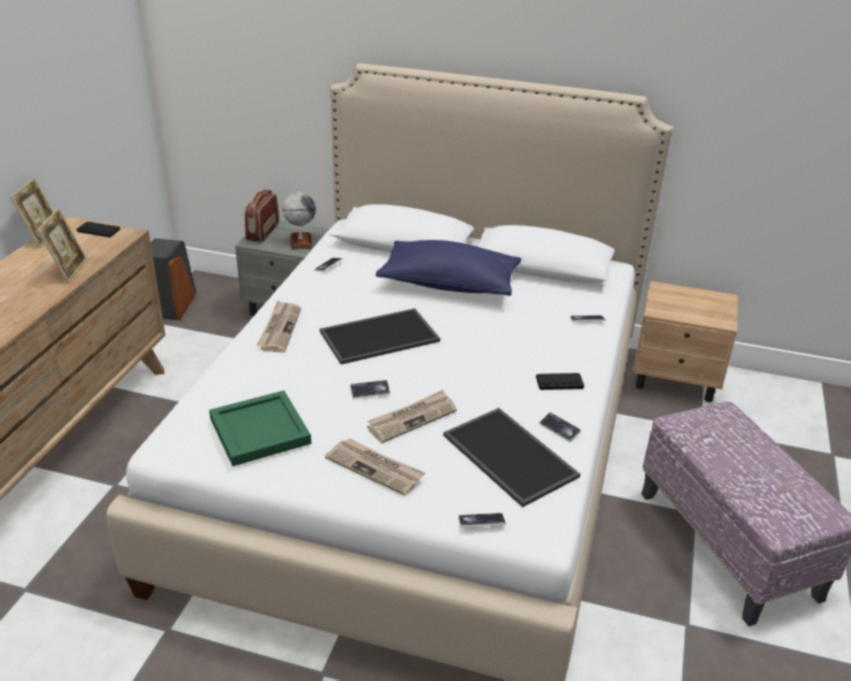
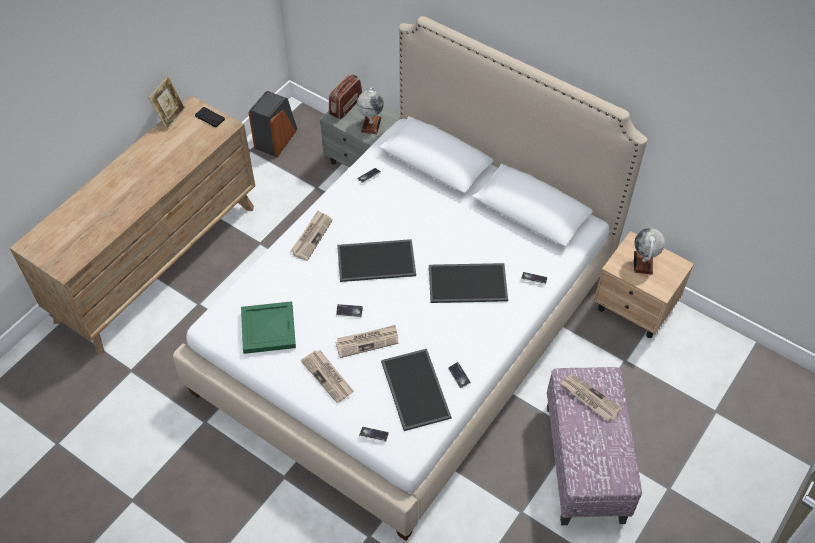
camera: 20 degrees right, 20 degrees up
picture frame [37,208,87,283] -> none
blue pillow [376,240,521,296] -> none
black game controller [536,373,584,390] -> none
none -> tray [429,263,508,303]
none -> newspaper [561,374,622,421]
none -> globe [634,228,665,274]

